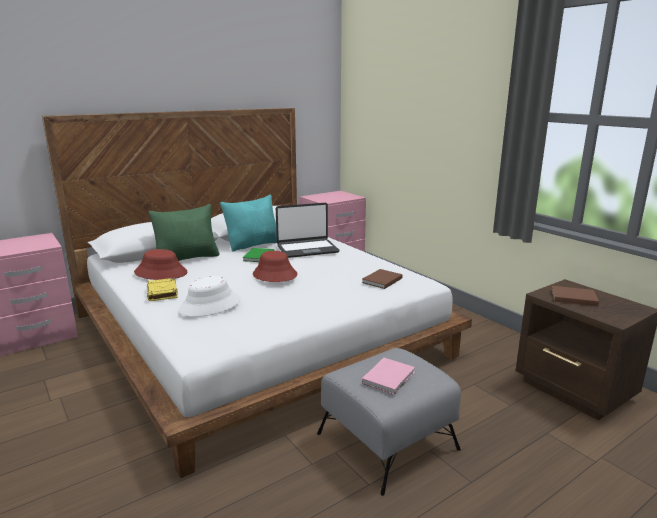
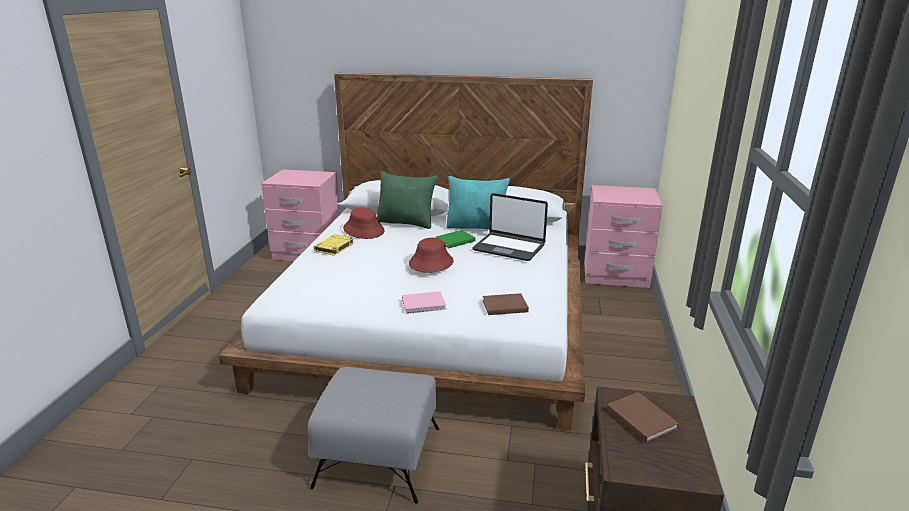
camera: 45 degrees right, 5 degrees up
white hat [179,276,241,317] -> none
pink book [362,358,415,395] -> pink book moved to [402,291,446,314]

